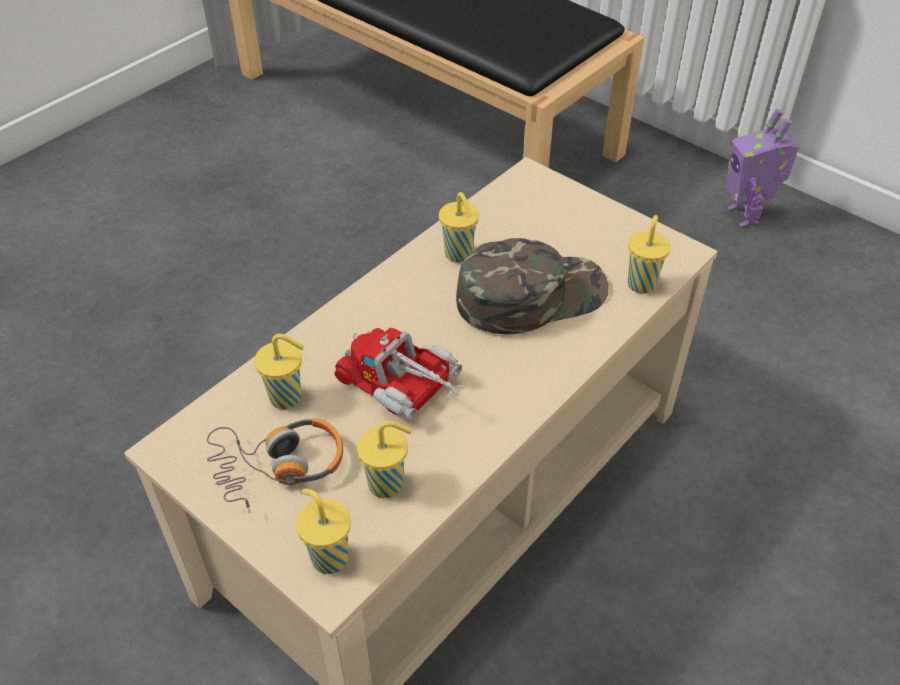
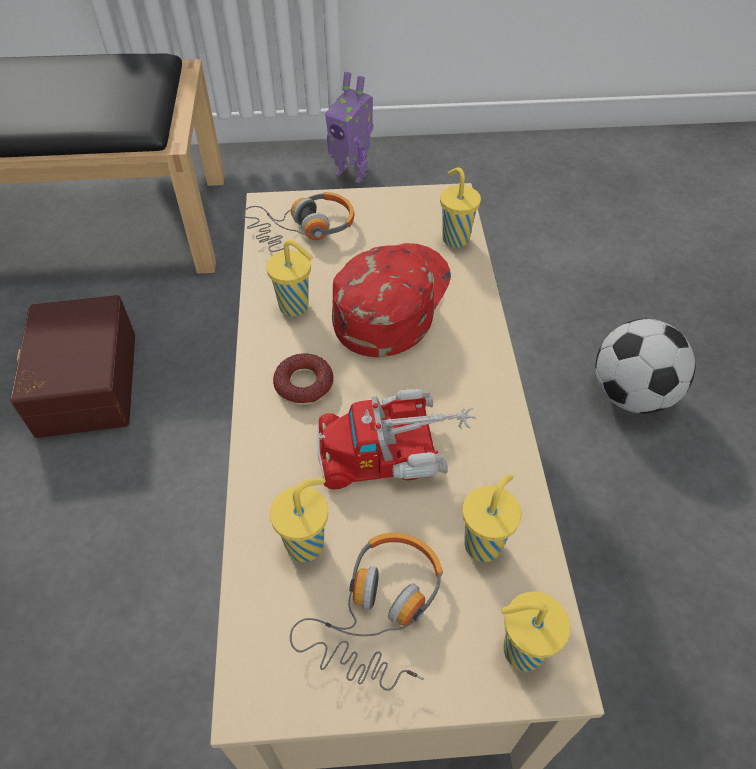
camera: 45 degrees left, 5 degrees up
green cap [456,238,608,335] -> red cap [332,243,451,357]
none -> brown storage box [10,295,135,438]
none -> headphones [242,192,354,252]
none -> donut [273,353,334,405]
none -> football [595,319,695,414]

